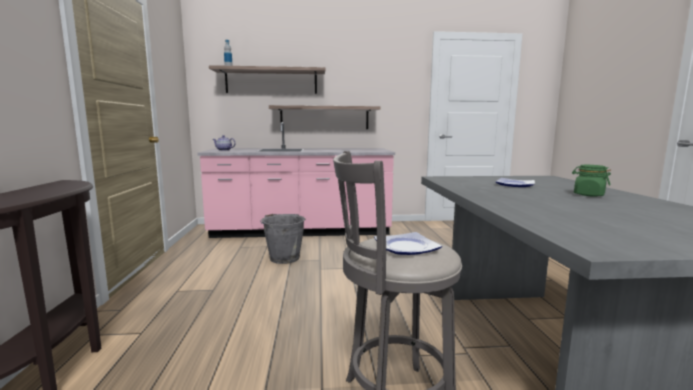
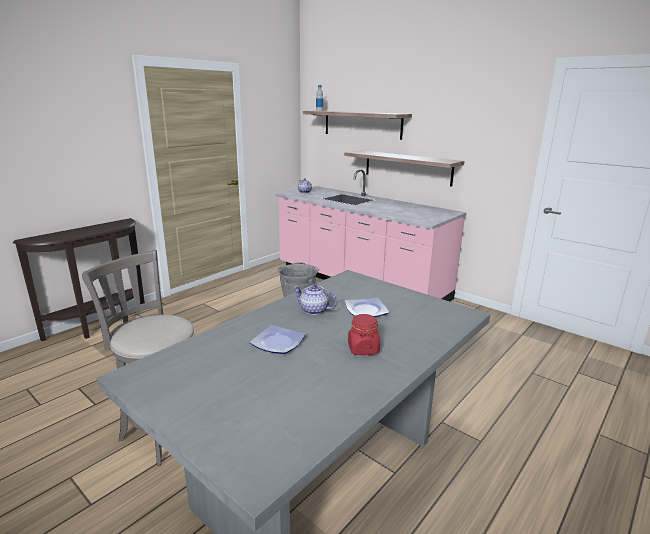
camera: 45 degrees right, 10 degrees up
plate [374,232,442,255] -> plate moved to [250,325,306,354]
green jar [572,165,611,197] -> red jar [348,314,380,355]
none -> teapot [293,284,337,315]

